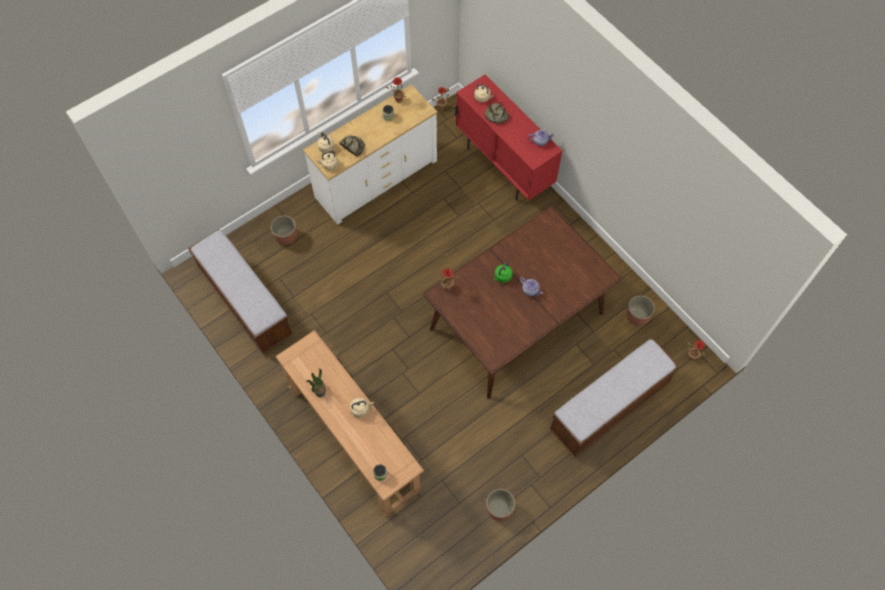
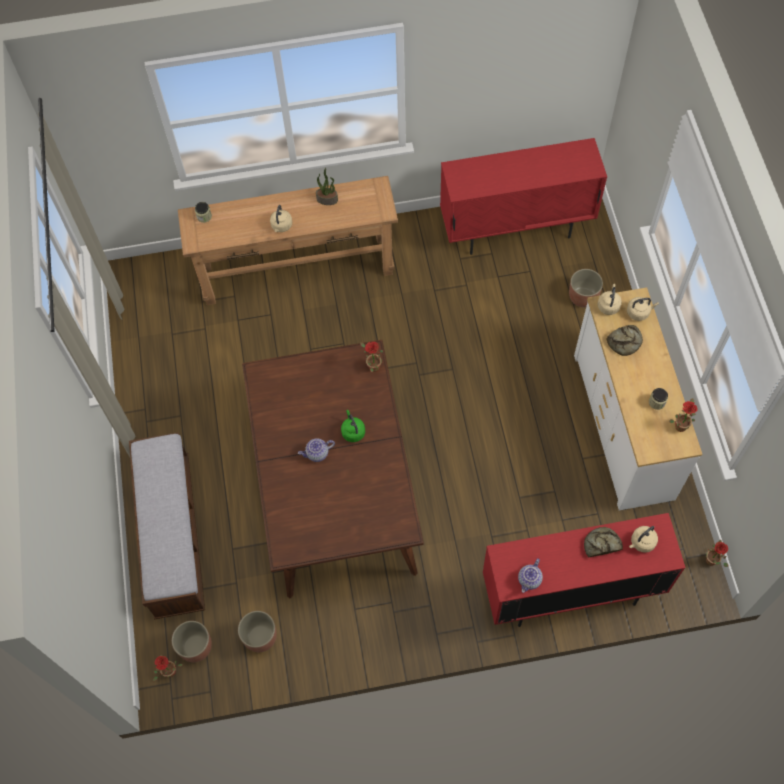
camera: 120 degrees right, 0 degrees up
bench [188,229,293,354] -> red cabinet [440,138,607,255]
planter [486,489,515,521] -> planter moved to [172,621,212,662]

